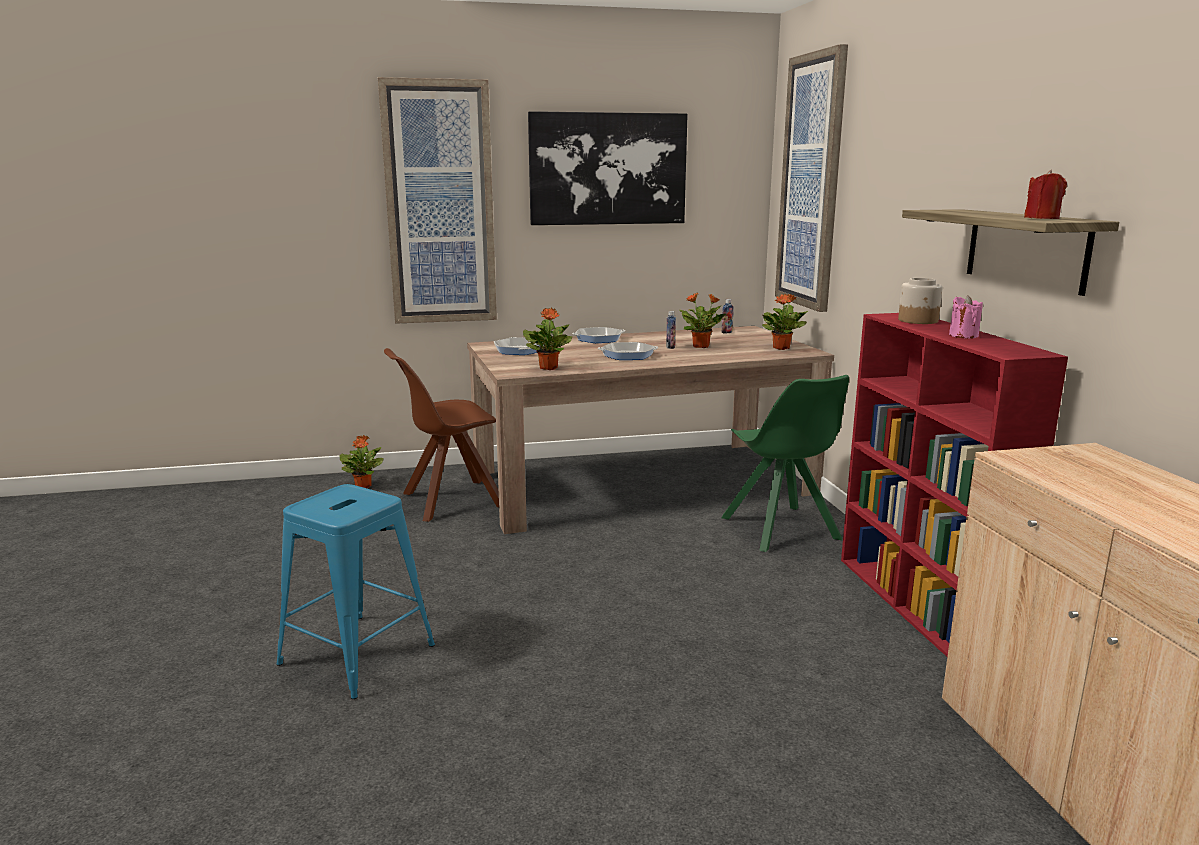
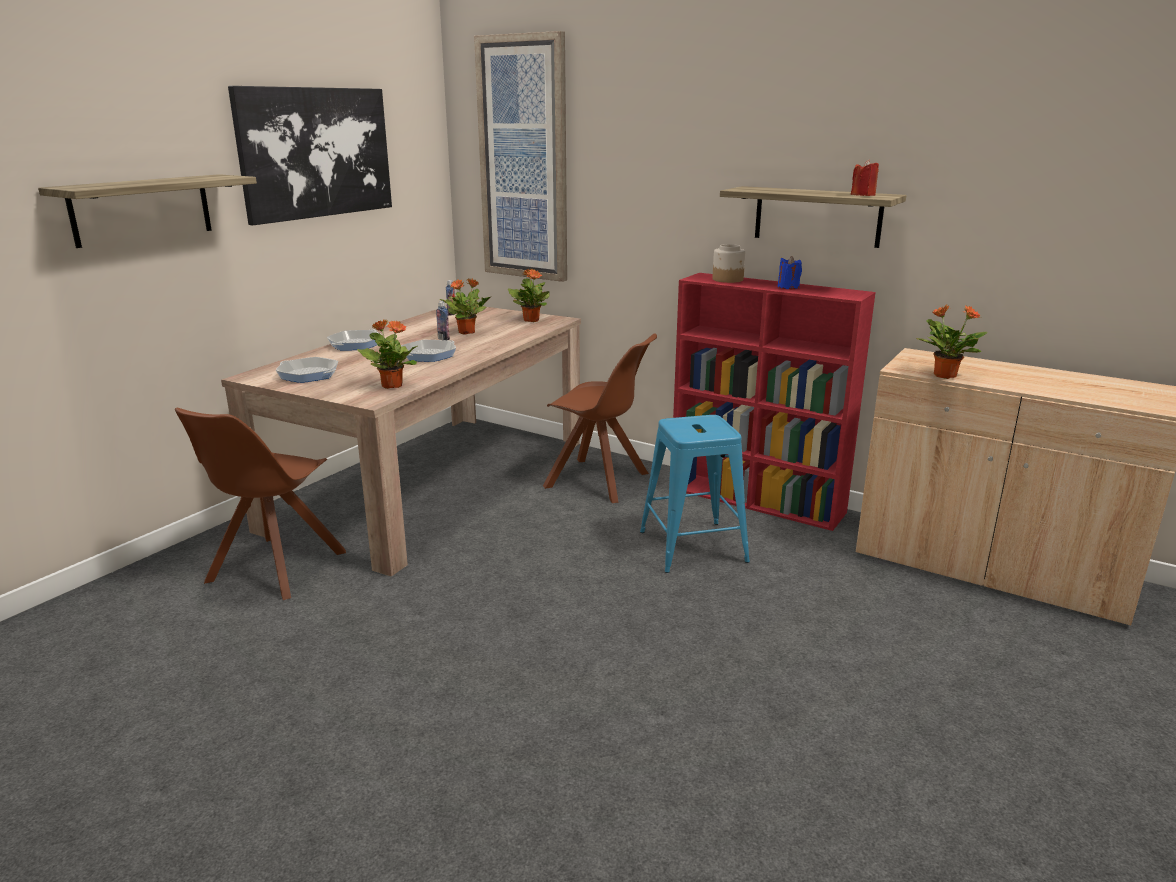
camera: 45 degrees left, 5 degrees up
blue stool [276,484,435,699] -> blue stool moved to [640,415,750,573]
potted plant [340,435,384,488] -> potted plant moved to [917,304,987,379]
picture [378,77,497,324] -> shelf [38,174,257,248]
green chair [721,375,849,552] -> brown chair [543,334,657,503]
pink candle [949,295,983,338] -> blue candle [778,256,802,289]

